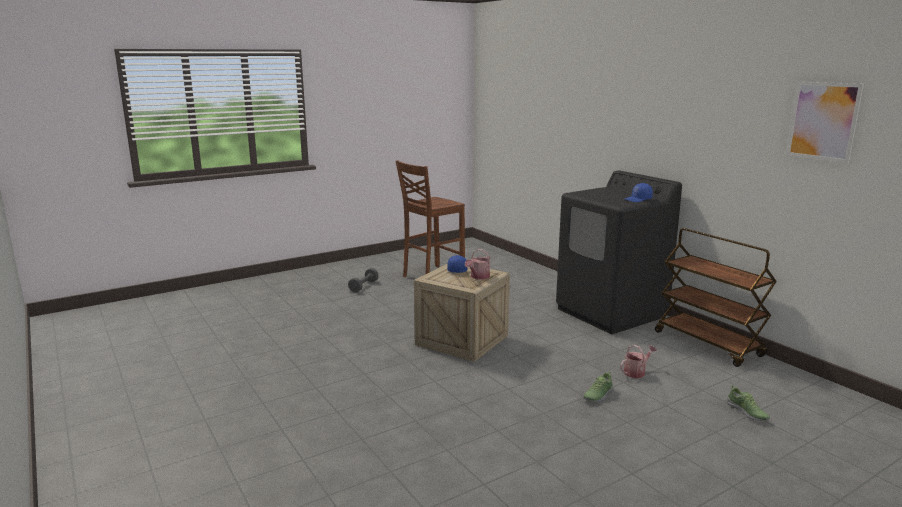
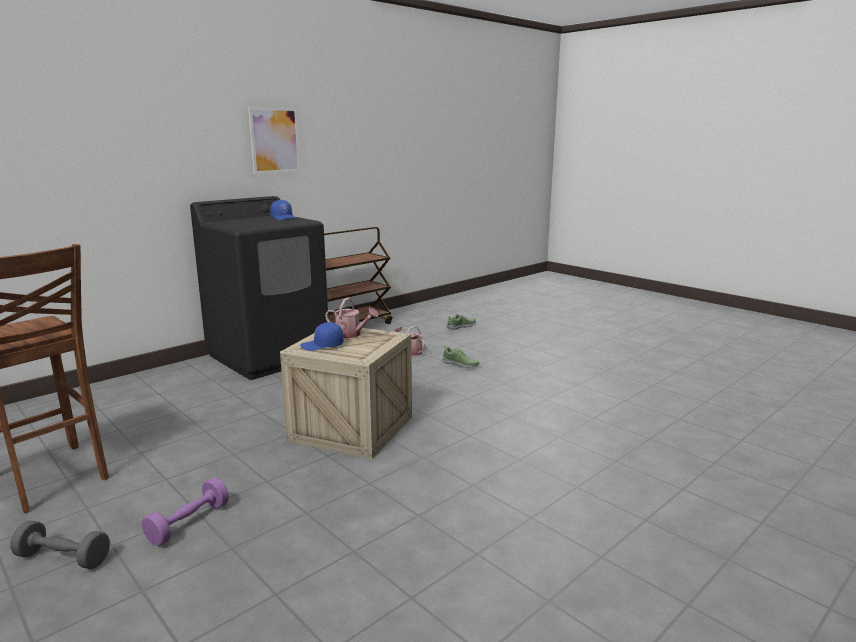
camera: 100 degrees left, 0 degrees up
picture [786,82,864,163] -> picture moved to [248,107,301,174]
none -> purple dumbbell [142,478,229,546]

